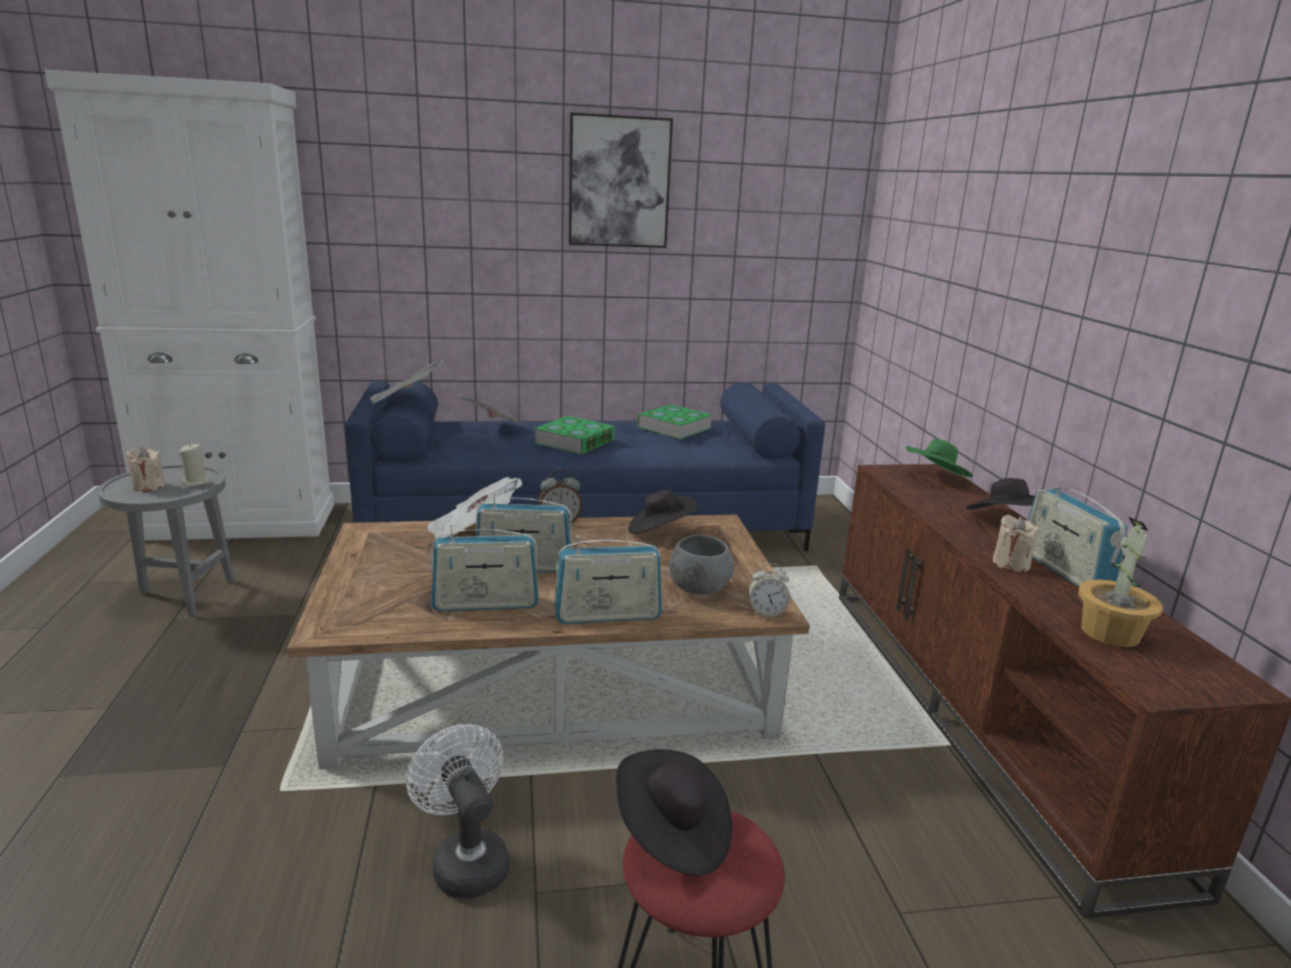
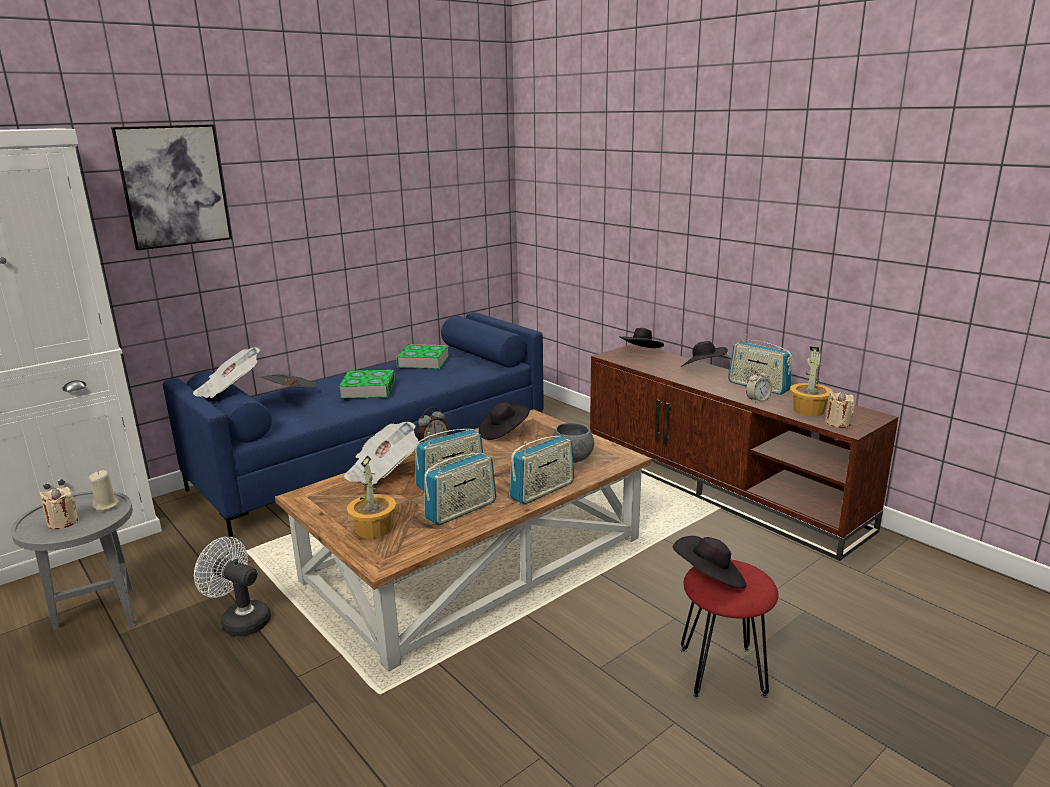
camera: 30 degrees left, 0 degrees up
white fan [406,724,509,899] -> white fan moved to [194,537,271,637]
picture [569,112,673,248] -> picture moved to [111,124,232,250]
alarm clock [748,563,790,617] -> alarm clock moved to [746,369,772,403]
green hat [905,439,973,477] -> black hat [619,328,664,348]
beige candle [992,515,1039,572] -> beige candle moved to [825,391,854,428]
none -> potted plant [347,455,396,539]

